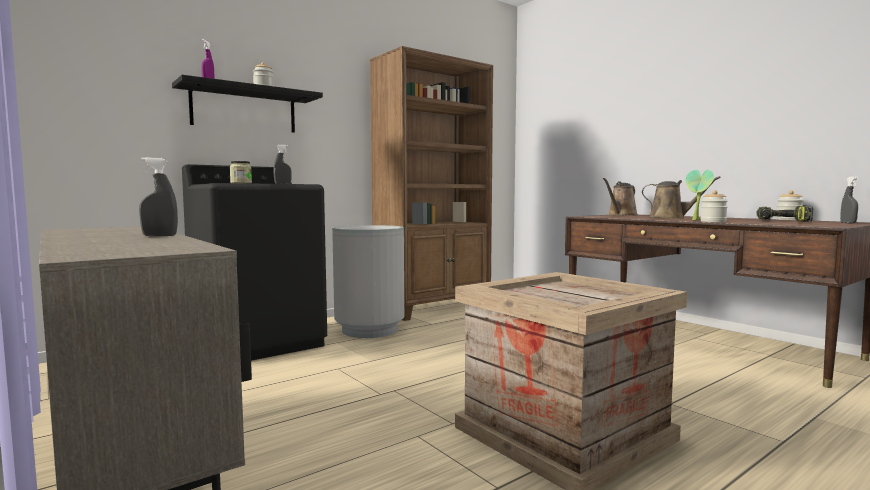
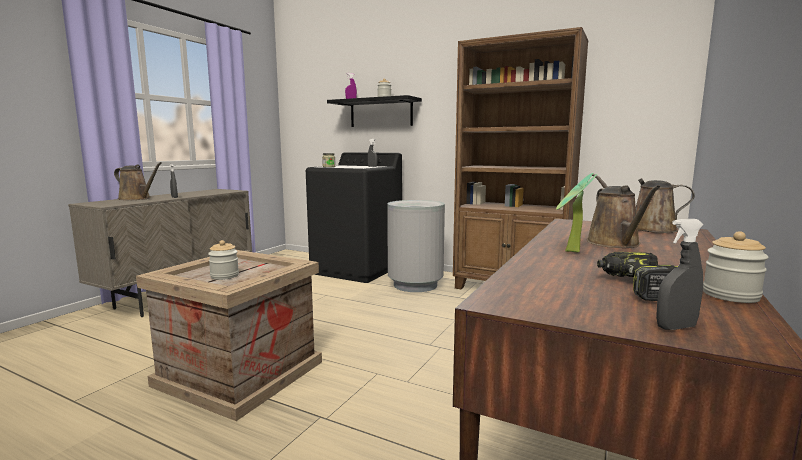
camera: 65 degrees right, 5 degrees up
jar [700,190,728,222] -> jar moved to [208,240,239,280]
none -> brown watering can [114,162,162,200]

